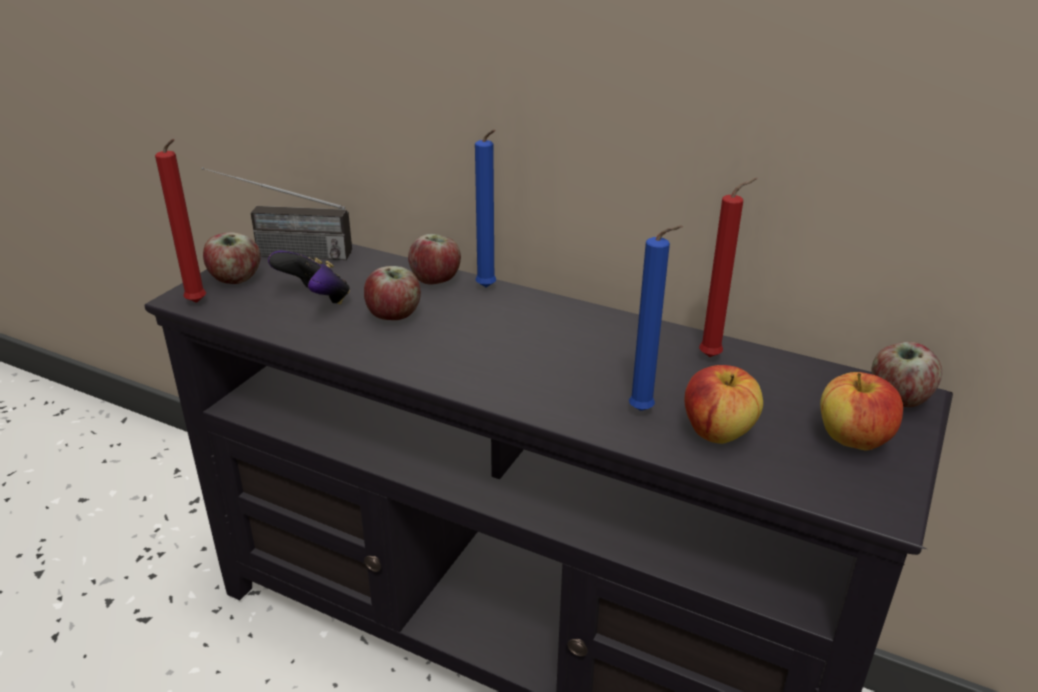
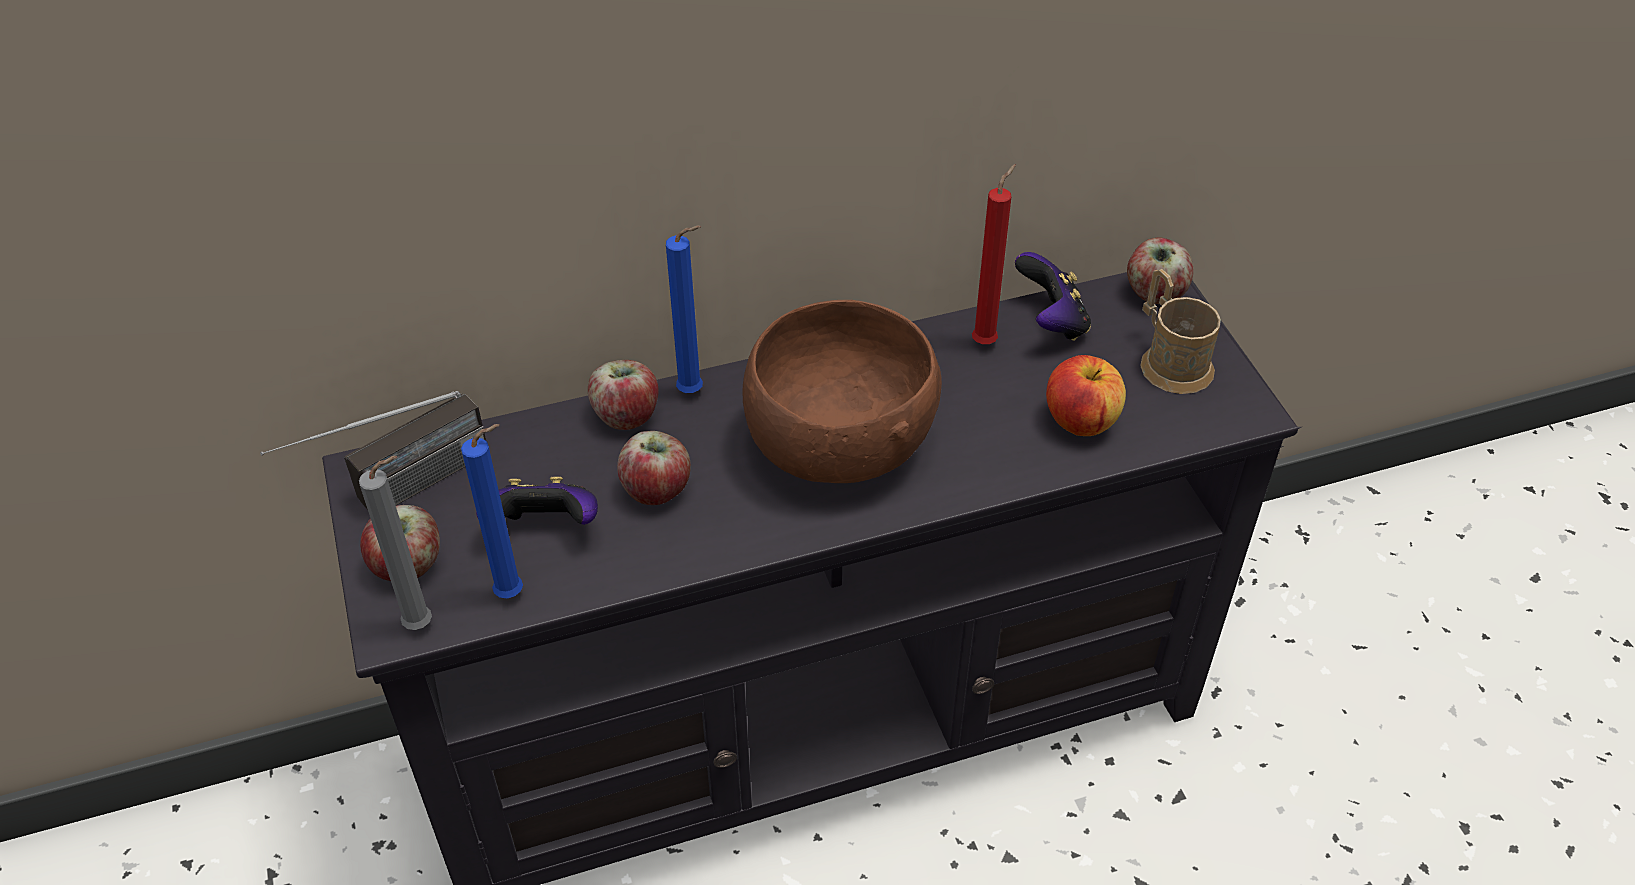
camera: 45 degrees left, 15 degrees up
red candle [155,139,206,303] -> grey candle [359,456,432,630]
blue candle [629,225,683,411] -> blue candle moved to [461,424,523,598]
apple [820,372,903,450] -> brown mug [1140,269,1221,394]
none -> brown bowl [742,300,942,483]
none -> game controller [1015,252,1091,341]

